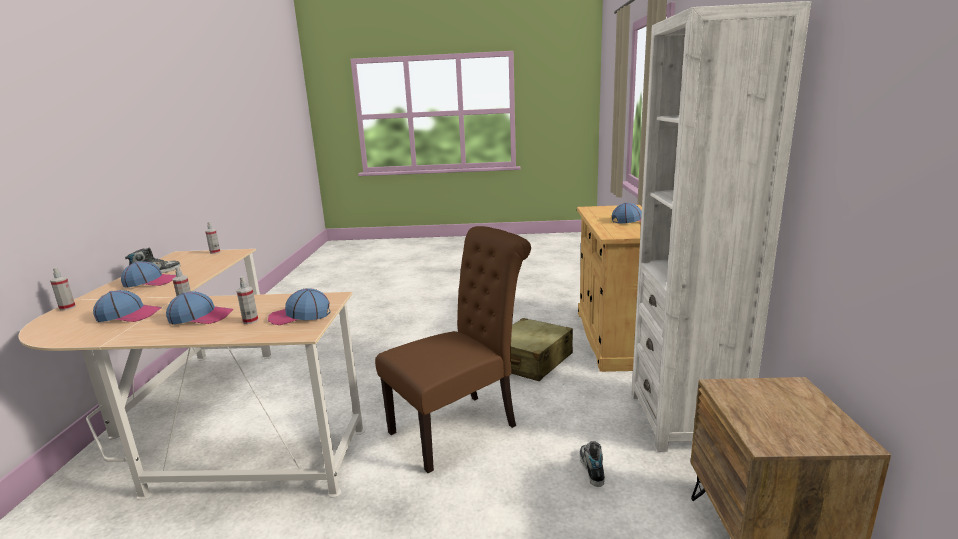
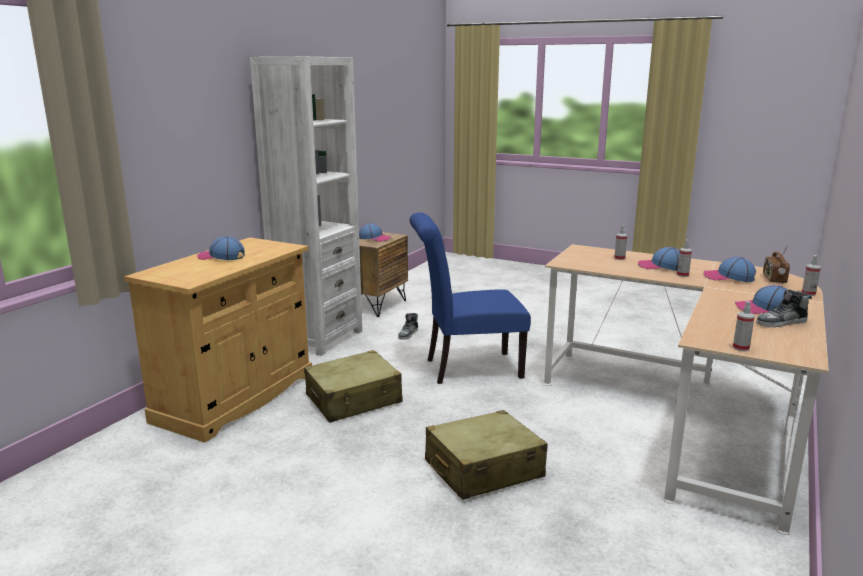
camera: 155 degrees left, 0 degrees up
cap [268,288,331,325] -> cap moved to [359,223,391,242]
brown chair [375,226,531,473] -> blue chair [410,213,531,384]
none -> beige suitcase [425,410,548,500]
none -> radio [763,245,790,283]

